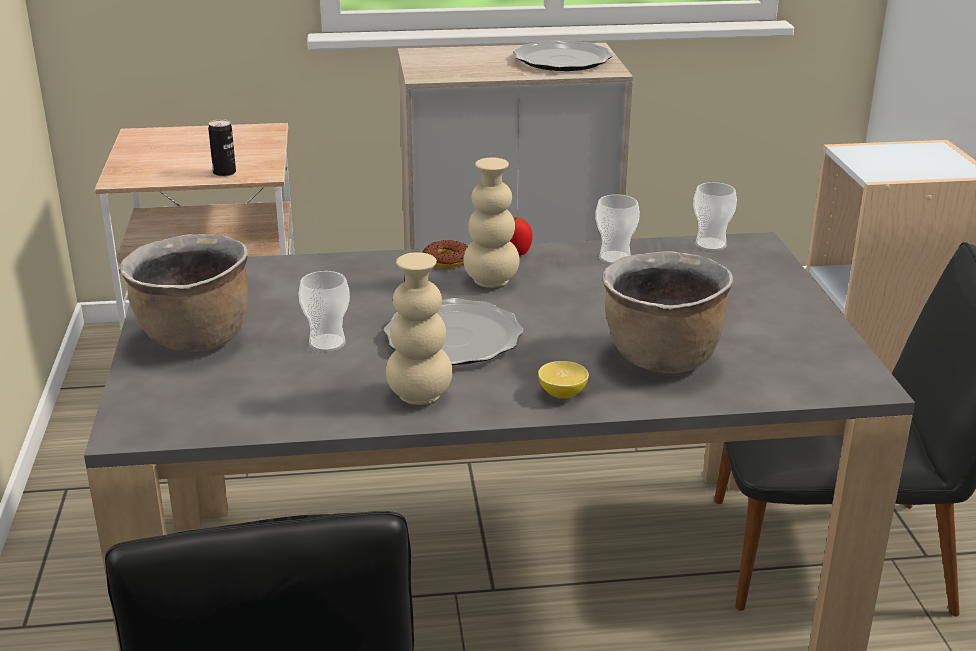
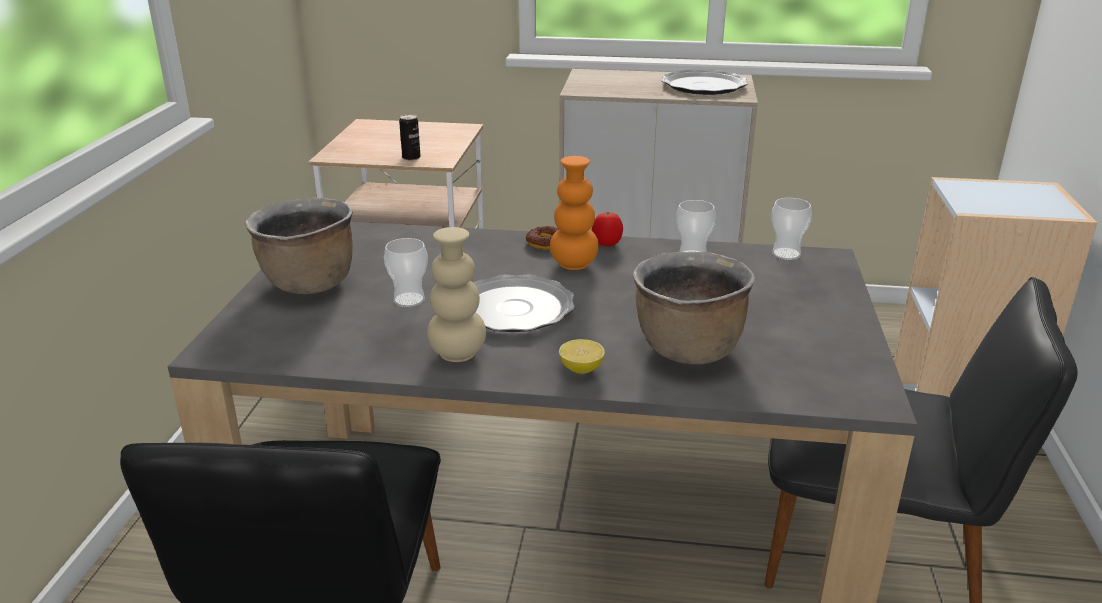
camera: 15 degrees right, 0 degrees up
beige vase [463,158,520,288] -> orange vase [550,156,599,270]

